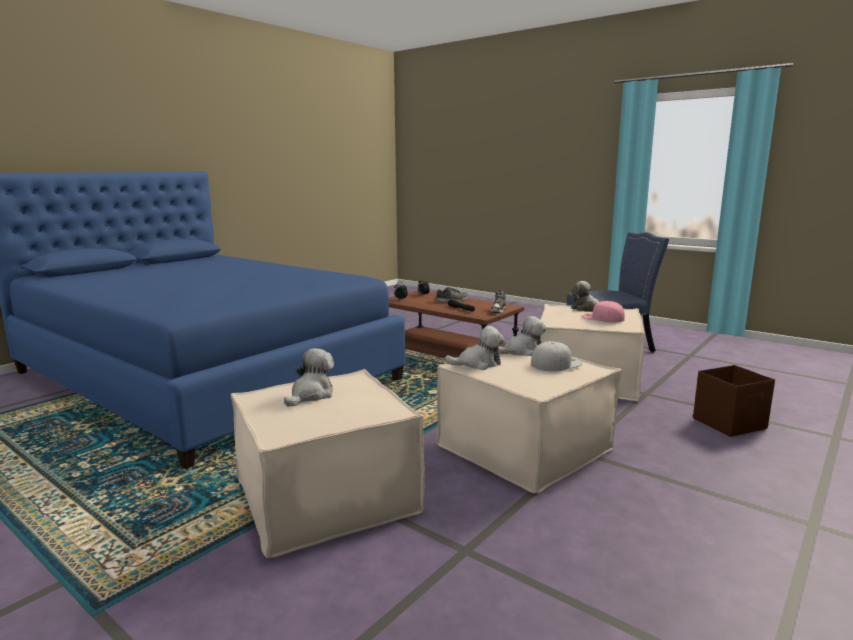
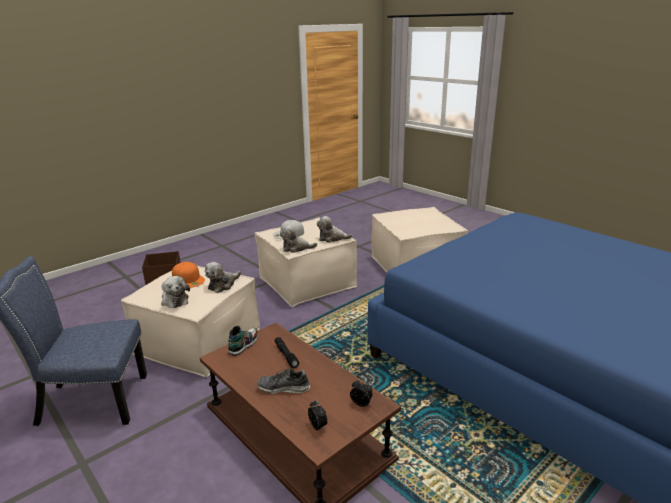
camera: 170 degrees left, 10 degrees up
plush toy [284,348,334,407] -> plush toy moved to [205,262,241,293]
pink cap [582,301,625,322] -> orange cap [172,262,205,288]

